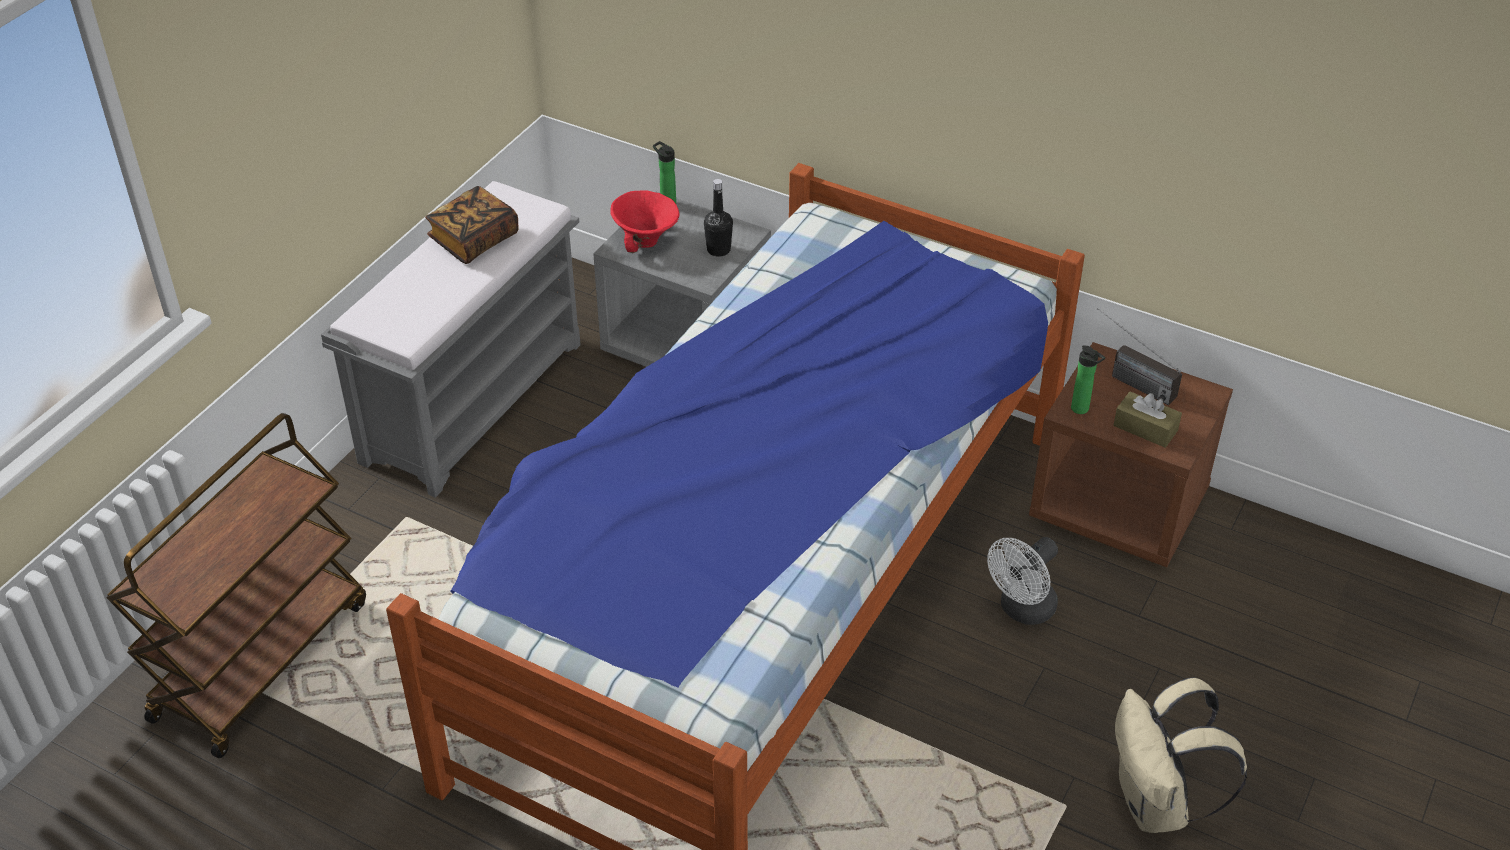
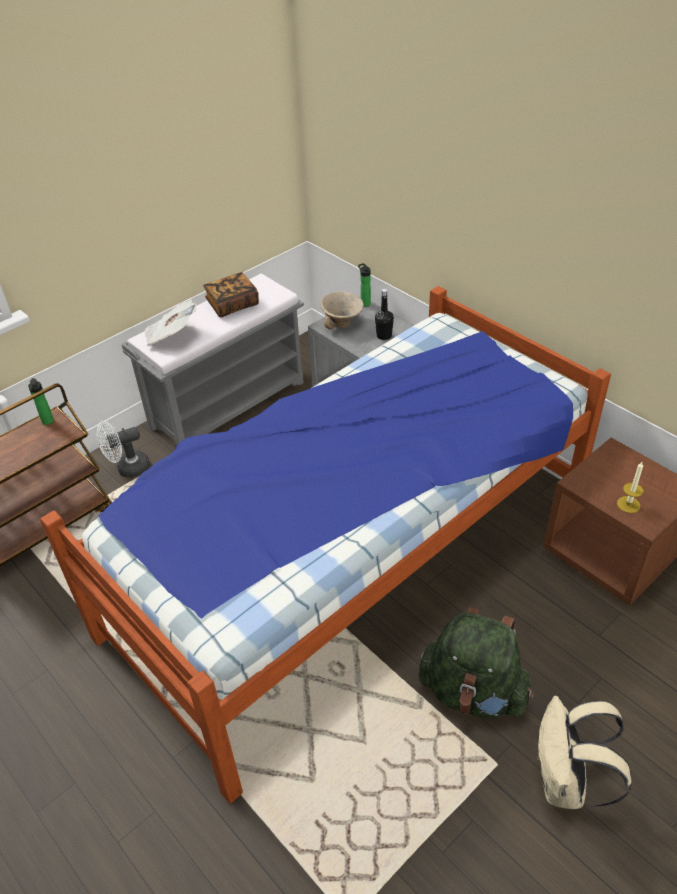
camera: 20 degrees right, 0 degrees up
red bowl [610,190,680,253] -> beige bowl [320,291,364,329]
white fan [987,537,1058,625] -> white fan moved to [97,421,150,478]
bottle [1071,345,1105,414] -> bottle moved to [28,378,54,425]
radio [1097,308,1182,405] -> none
brown tissue box [1114,391,1182,448] -> candle [617,462,643,513]
none -> newspaper [144,300,197,346]
none -> green backpack [418,607,534,719]

